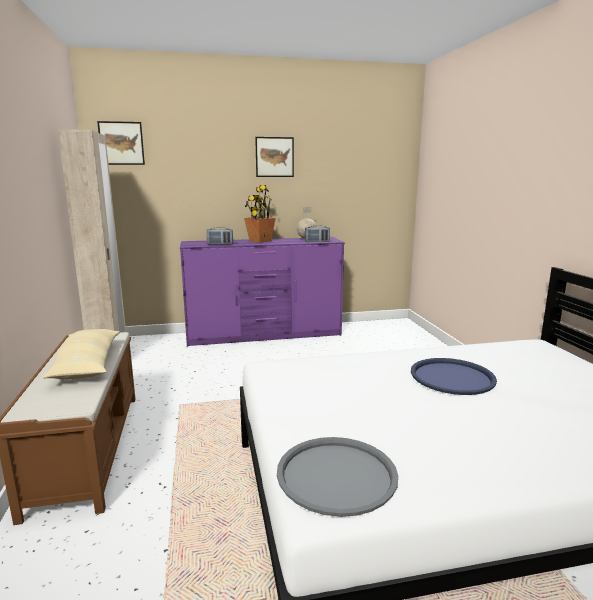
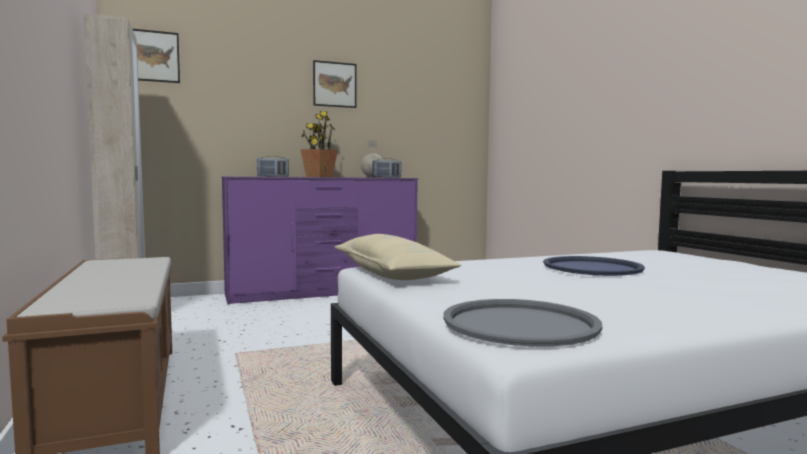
camera: 10 degrees left, 10 degrees down
beige pillow [43,329,120,380] -> beige pillow moved to [335,234,461,280]

